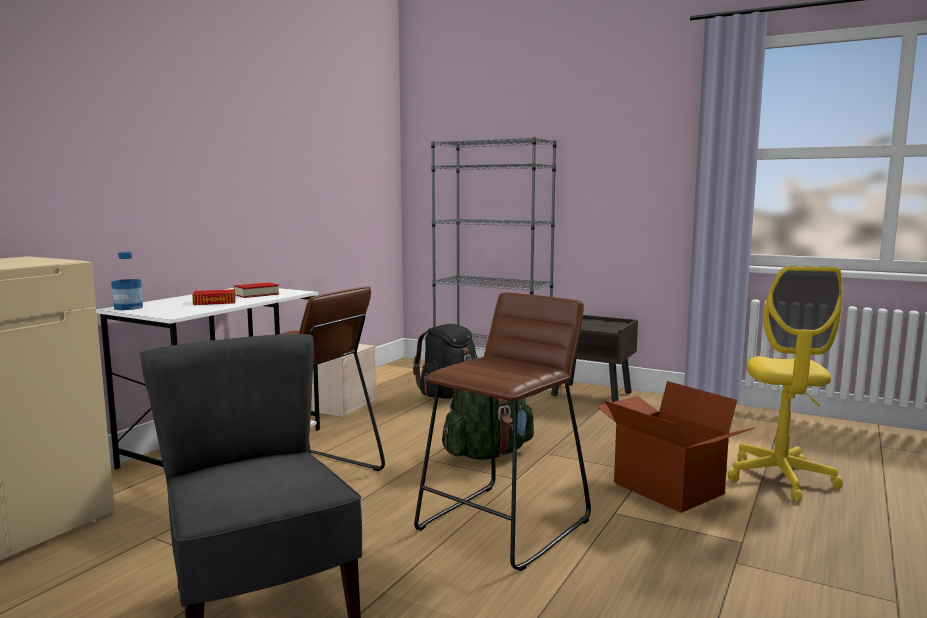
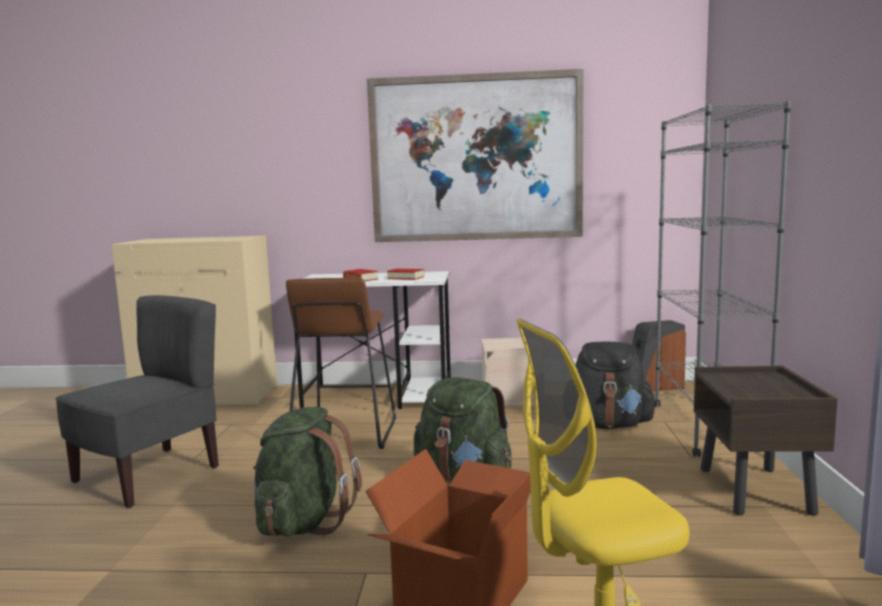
camera: 65 degrees right, 0 degrees up
bottle [111,252,143,310] -> none
brown stool [414,292,591,571] -> green backpack [253,407,362,537]
none -> picture [367,69,584,242]
none -> speaker [632,320,686,391]

